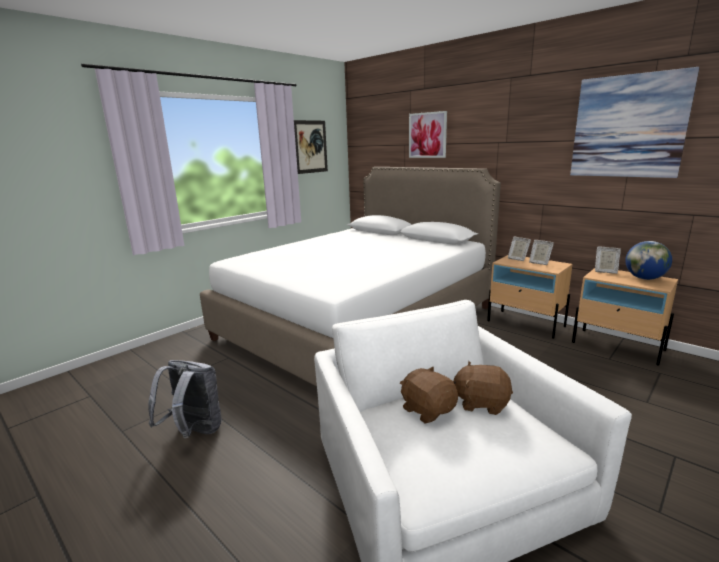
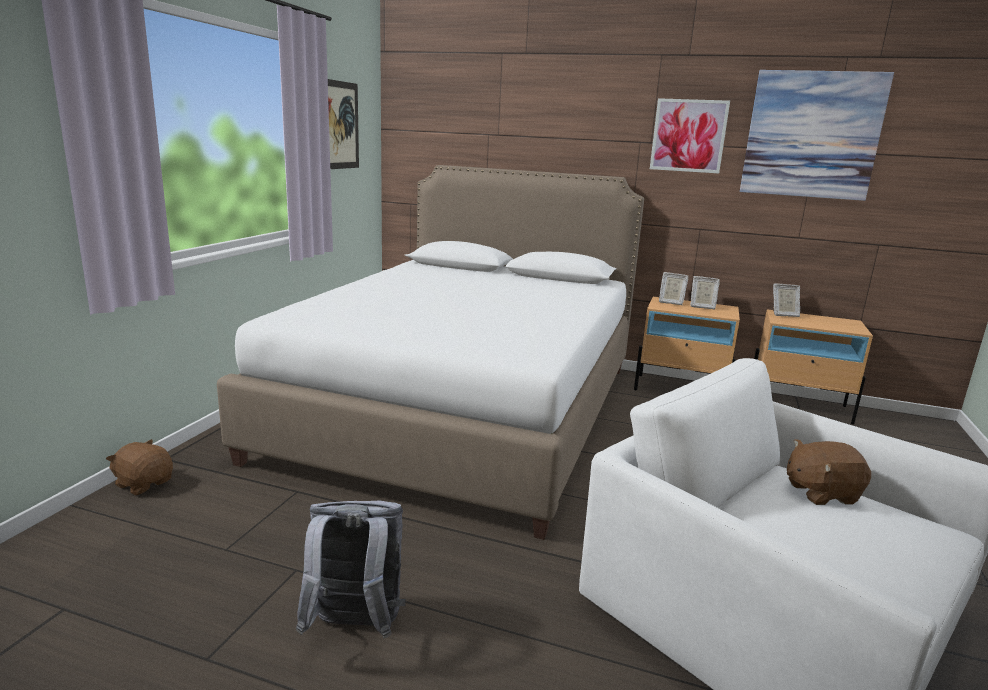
camera: 25 degrees left, 0 degrees up
brown plush toy [400,367,458,423] -> brown plush toy moved to [106,439,173,495]
picture [409,111,447,158] -> picture moved to [650,98,730,173]
globe [625,241,672,280] -> none

